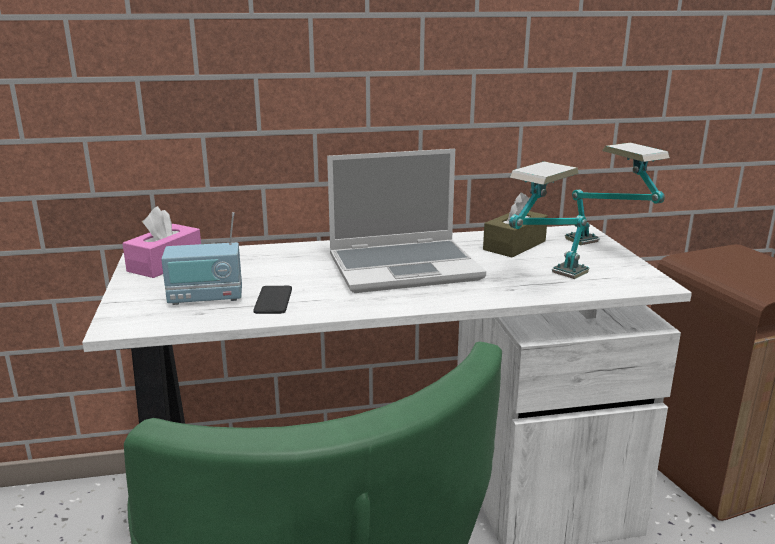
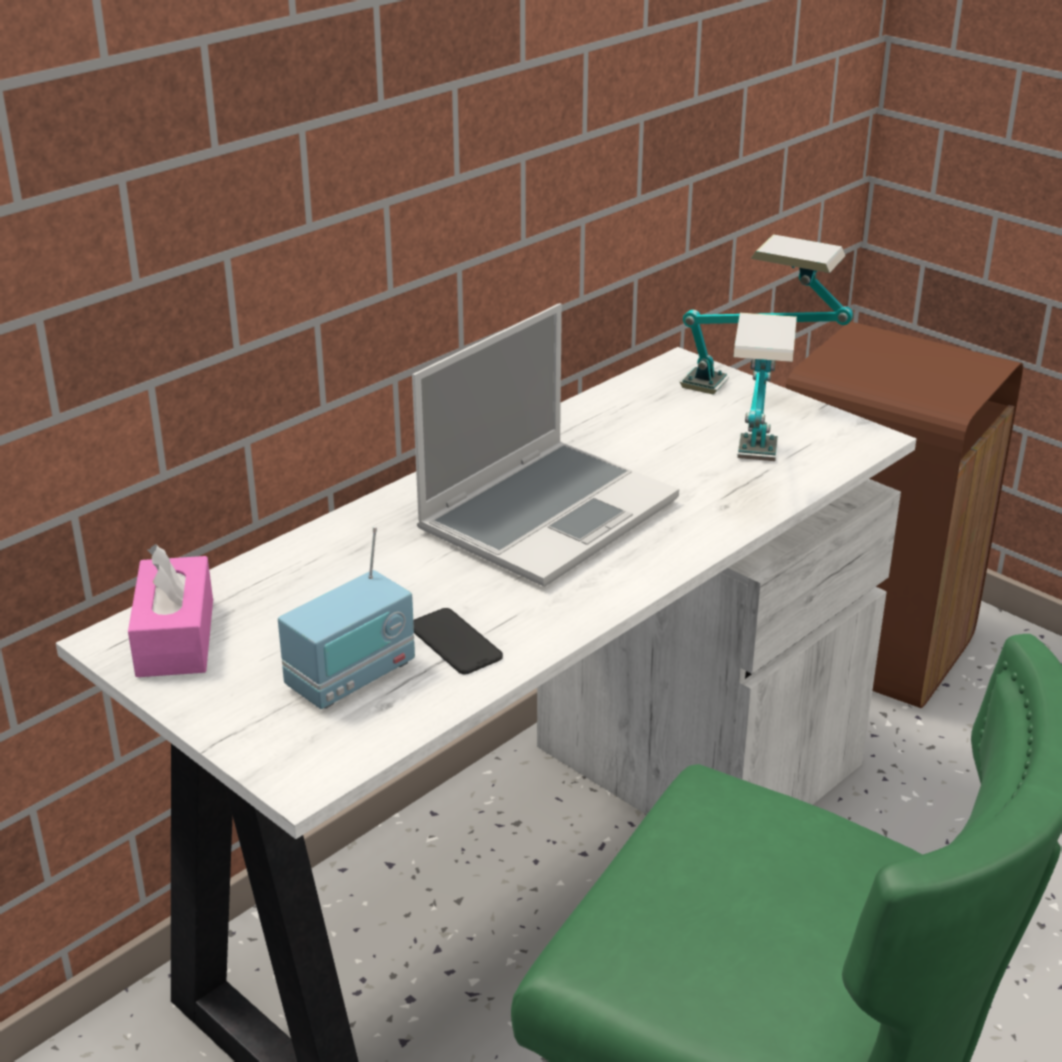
camera: 35 degrees left, 10 degrees up
brown tissue box [483,193,548,257] -> none

